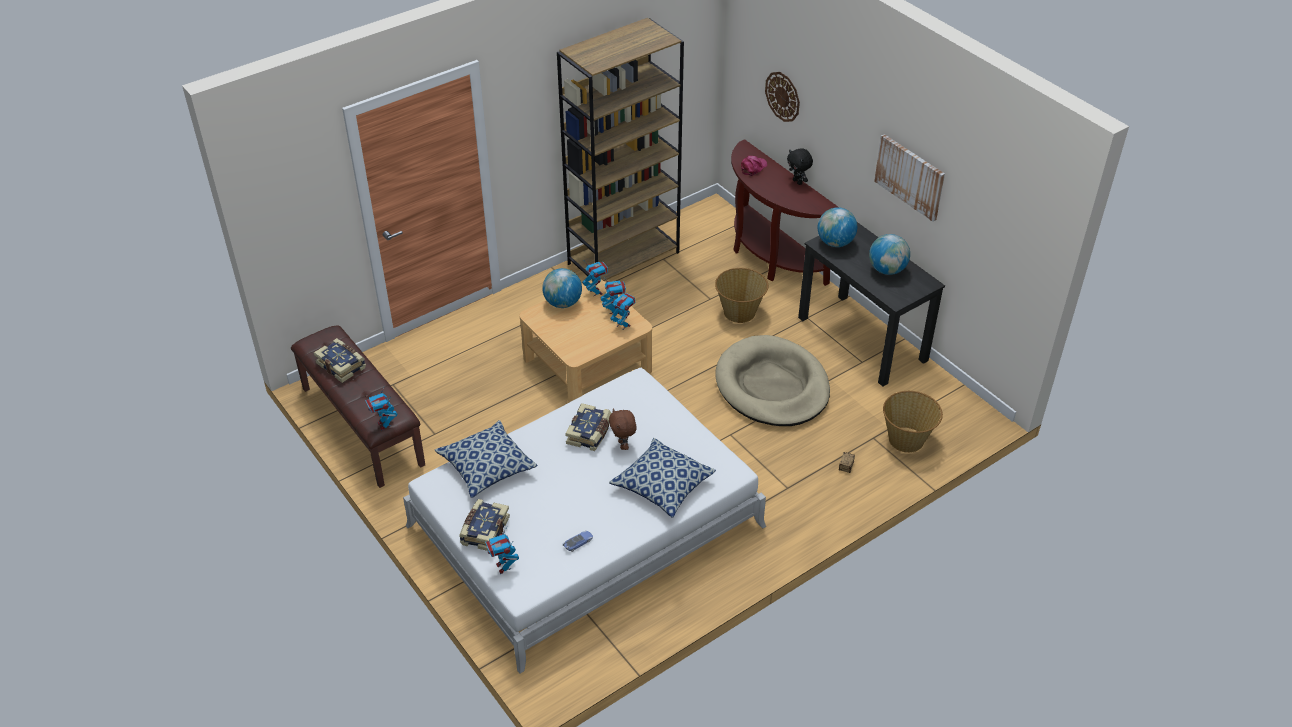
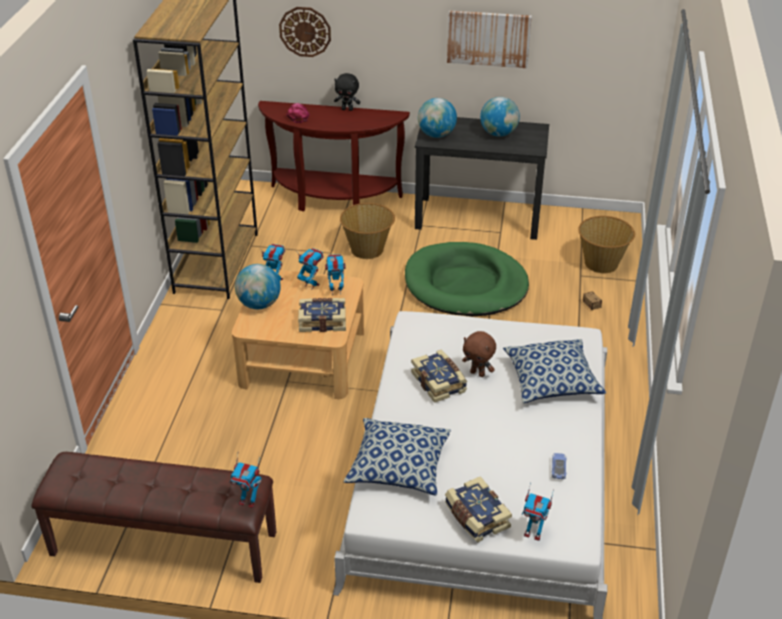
camera: 45 degrees left, 5 degrees down
book [314,338,366,383] -> book moved to [298,298,346,332]
beige dog bed [715,335,830,426] -> green dog bed [405,242,529,316]

